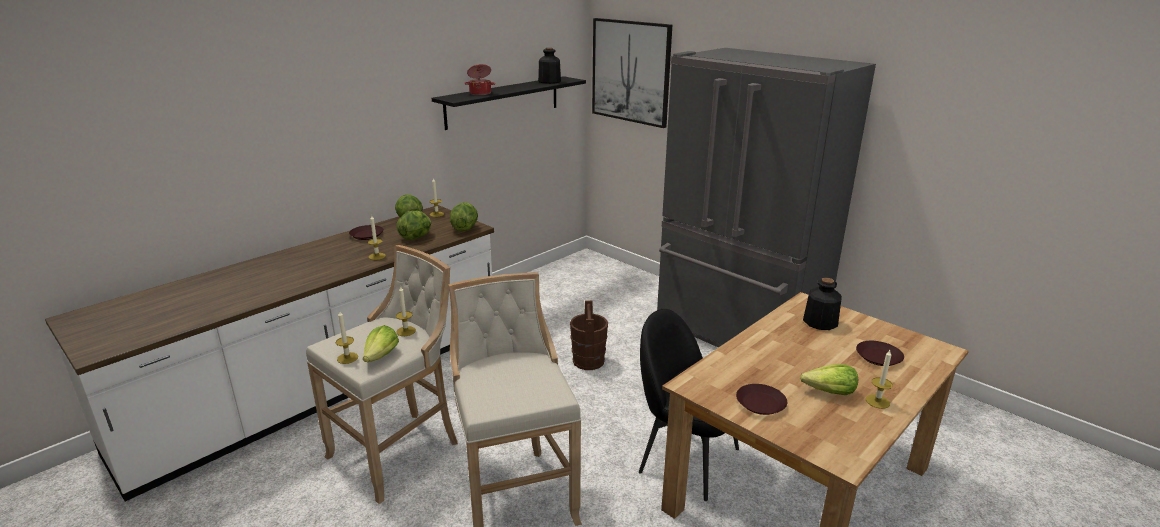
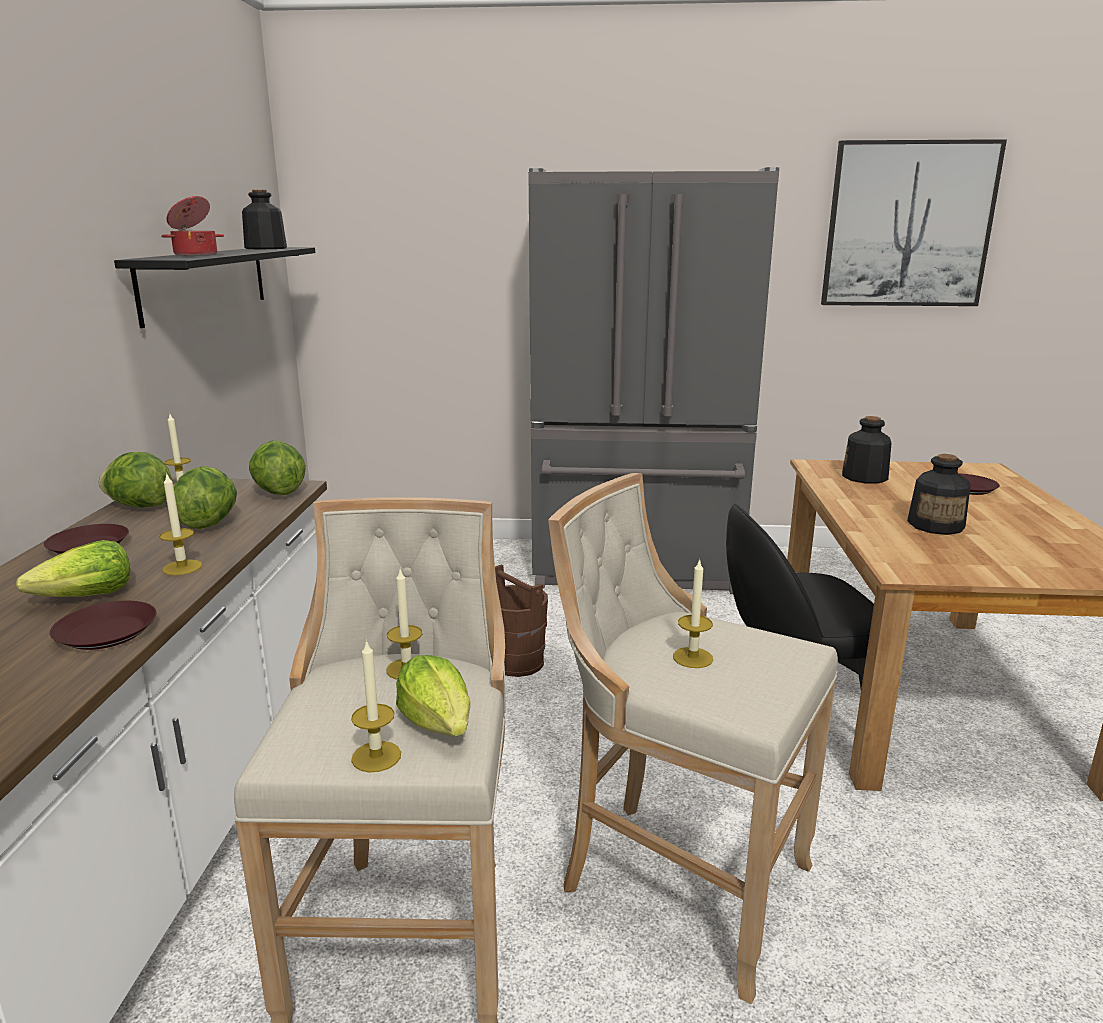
camera: 40 degrees left, 5 degrees down
picture [592,18,672,128] -> picture moved to [821,139,1007,306]
brown plate [736,384,787,415] -> brown plate moved to [50,601,157,650]
lettuce [800,364,858,395] -> lettuce moved to [16,540,130,597]
candle [866,350,893,409] -> candle moved to [673,558,713,668]
none -> bottle [907,454,971,535]

